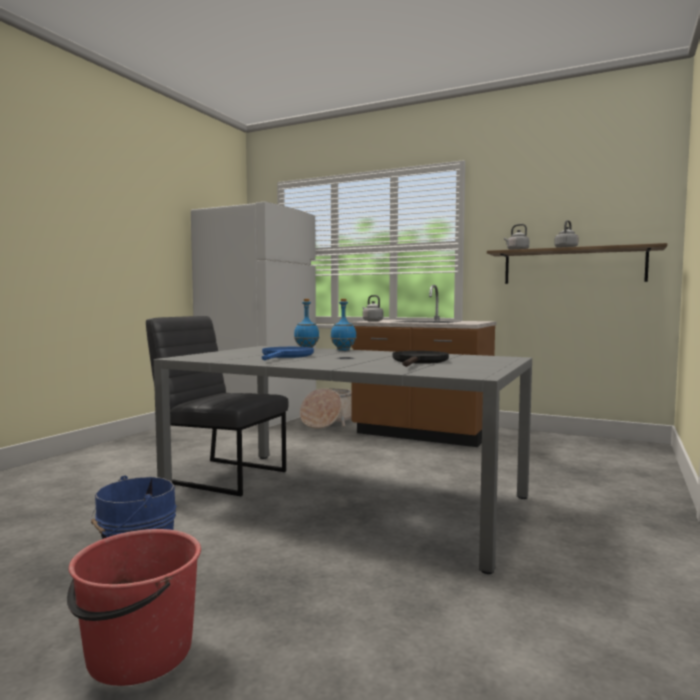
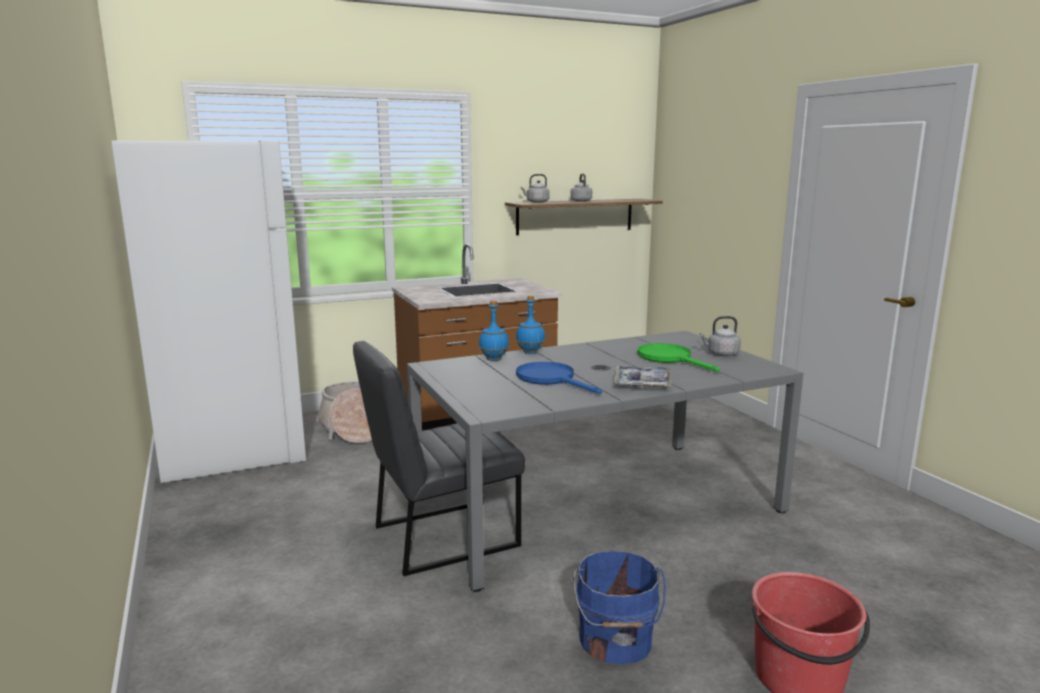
camera: 50 degrees left, 10 degrees up
grey kettle [362,295,384,322] -> grey kettle moved to [699,316,741,356]
black frying pan [392,351,449,367] -> green frying pan [638,343,720,372]
none -> tray [614,366,671,389]

